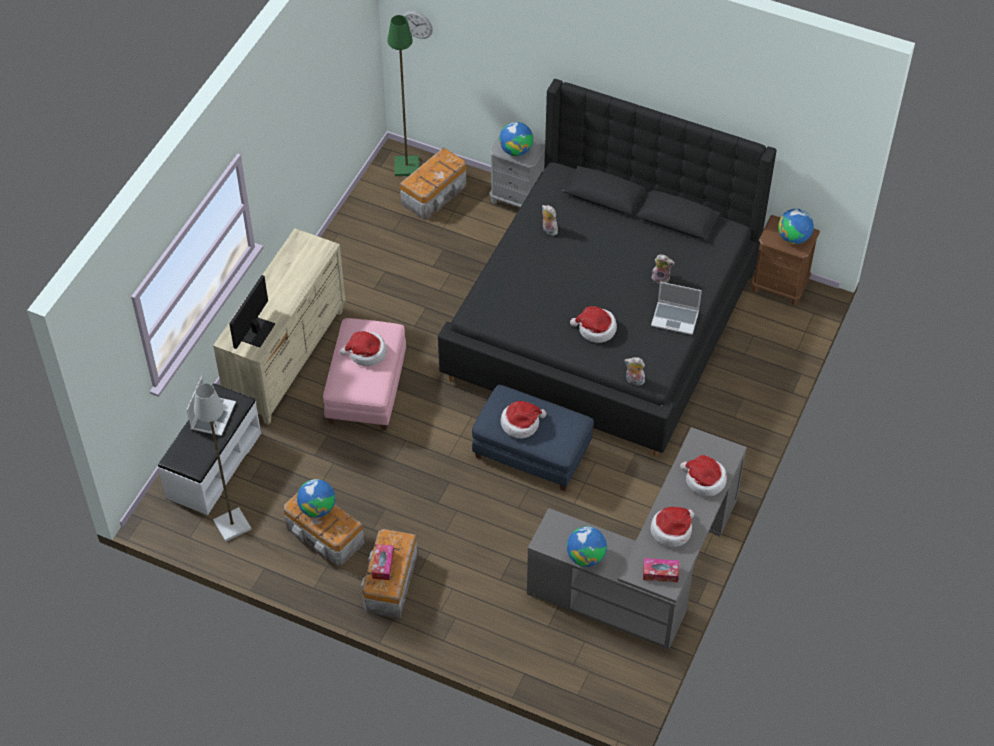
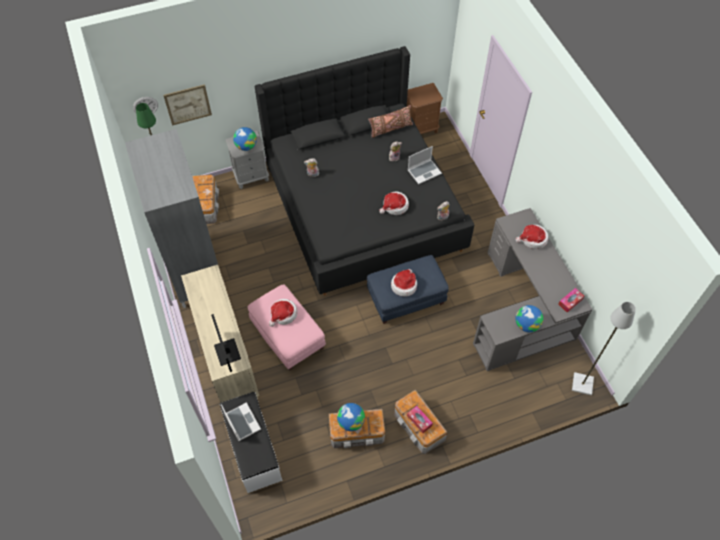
camera: 45 degrees left, 5 degrees up
grey floor lamp [194,383,251,542] -> grey floor lamp moved to [572,302,636,395]
hat [650,507,694,547] -> none
globe [778,209,814,244] -> none
none -> grey wardrobe [125,129,218,308]
none -> picture [163,84,212,126]
none -> brown pillow [368,105,413,138]

